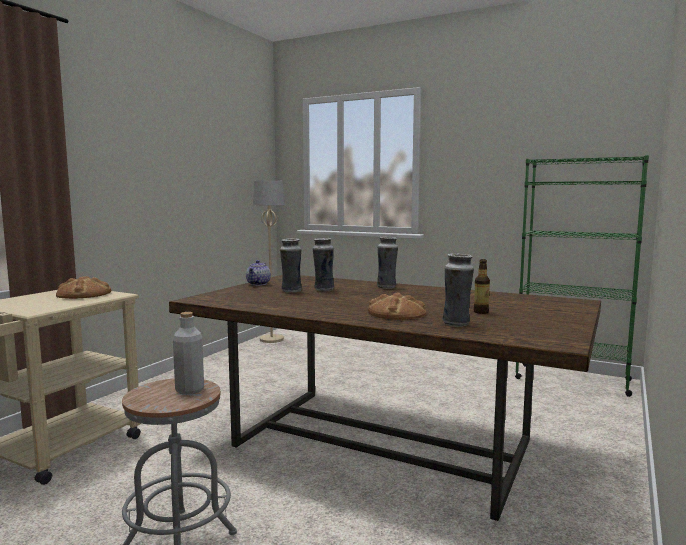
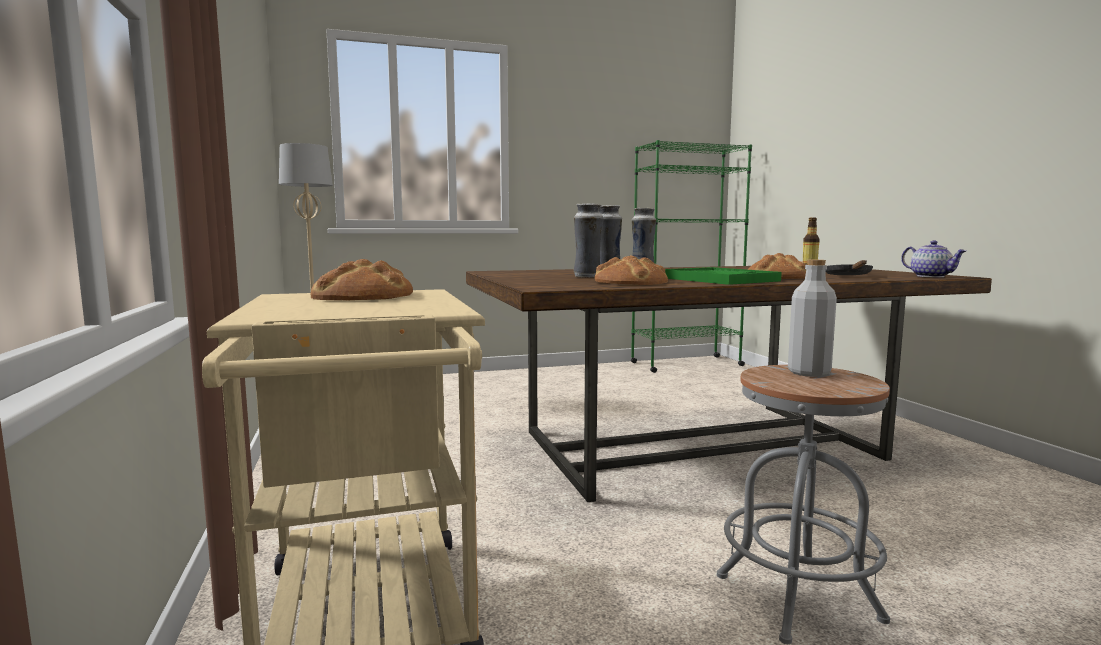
camera: 45 degrees left, 0 degrees up
teapot [246,260,271,286] -> teapot moved to [901,240,966,278]
vase [442,253,474,327] -> black frying pan [825,260,873,275]
none -> bread [595,255,668,285]
none -> green tray [665,267,782,285]

